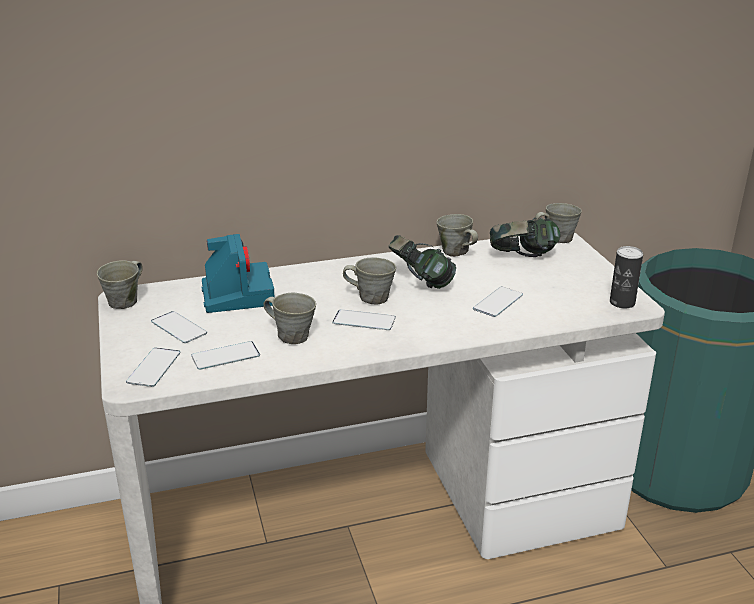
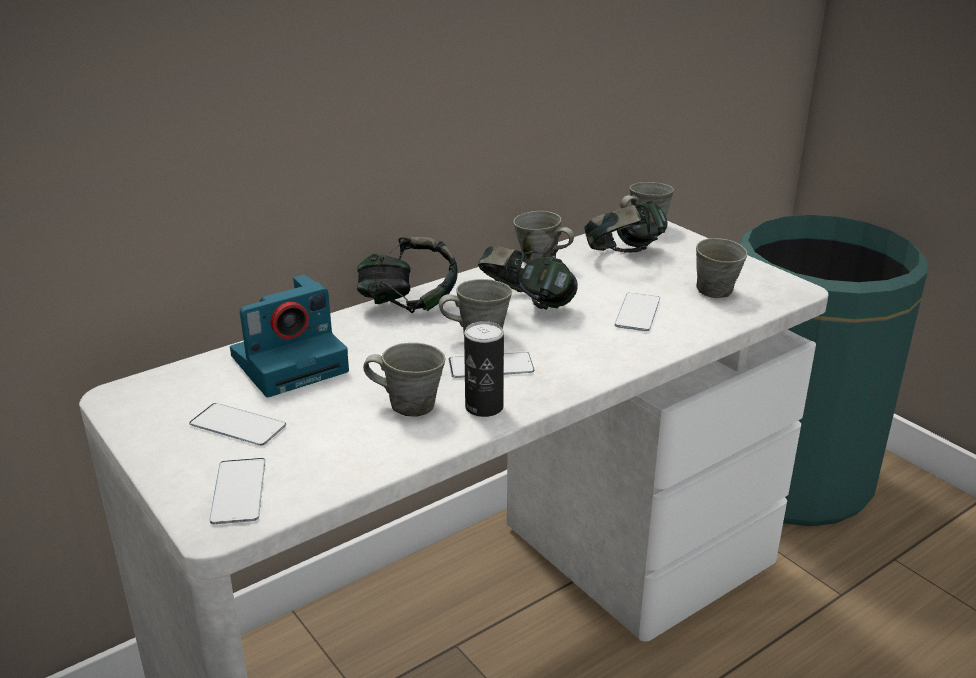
camera: 20 degrees left, 0 degrees up
grey mug [97,260,143,309] -> grey mug moved to [696,238,748,298]
phone [191,341,260,370] -> none
camera [202,234,275,313] -> camera turned 90 degrees clockwise [230,274,349,397]
can [610,246,643,309] -> can moved to [464,321,504,417]
none -> headphones [357,237,458,313]

